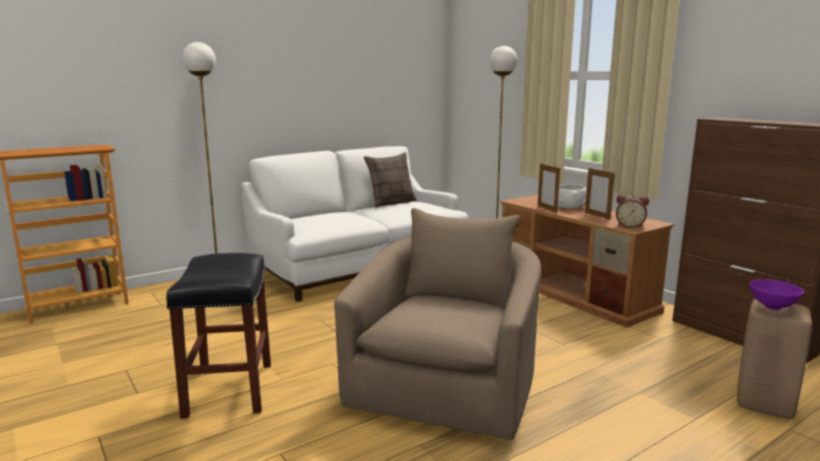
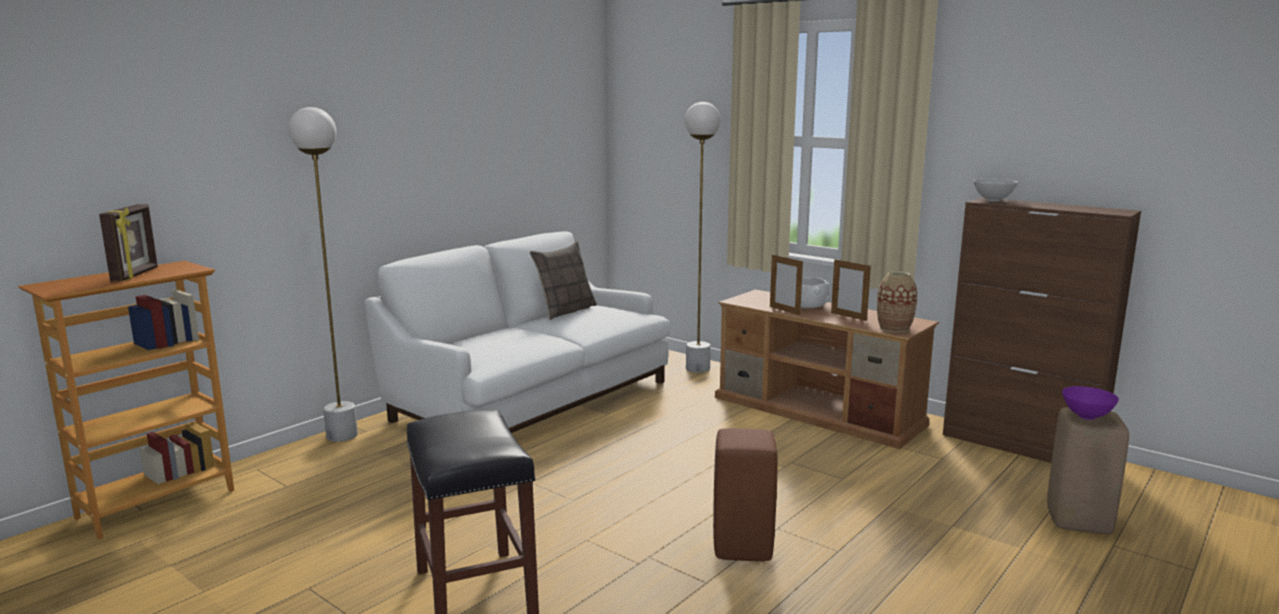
camera: 15 degrees left, 0 degrees up
beige armchair [334,208,541,440] -> brown stool [713,428,778,561]
alarm clock [616,195,649,228] -> vase [877,271,917,333]
none -> picture frame [99,204,158,281]
none -> white bowl [973,179,1018,201]

